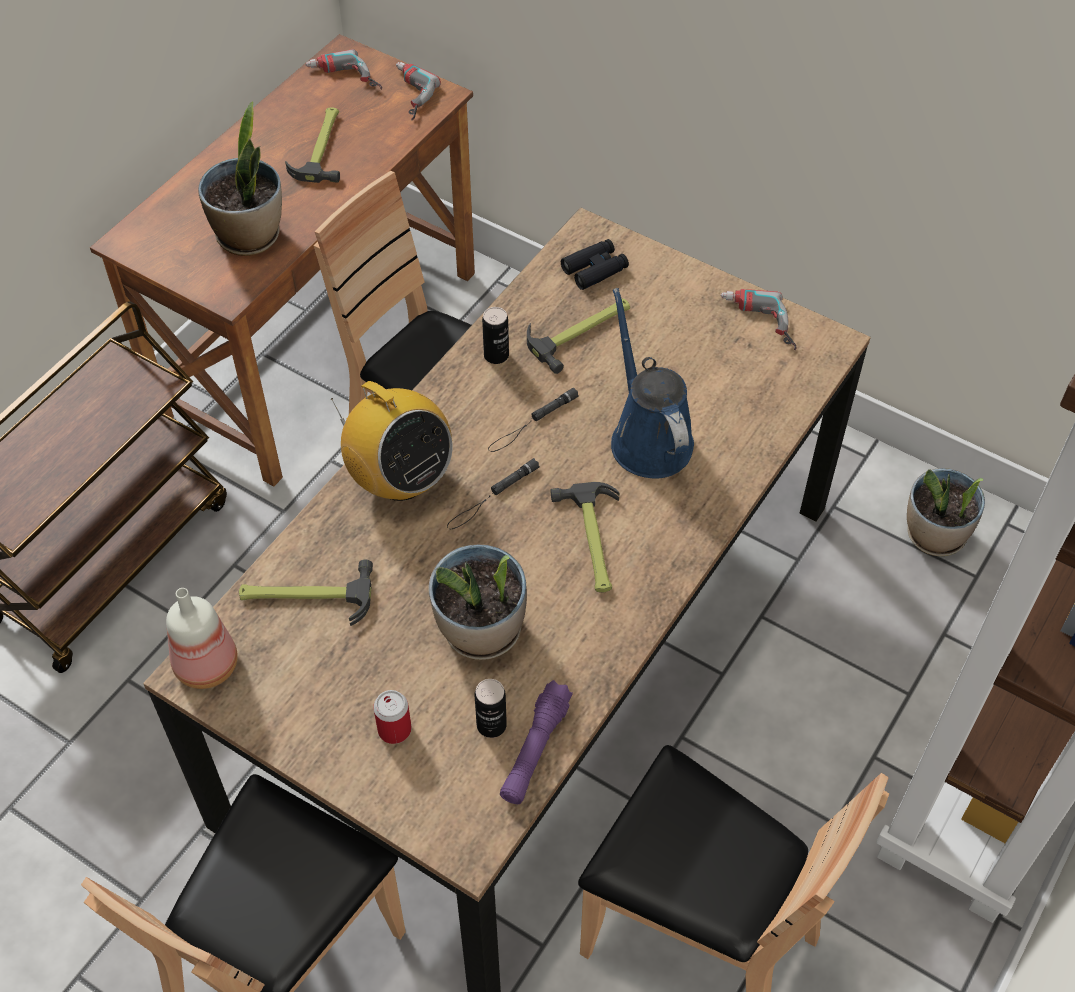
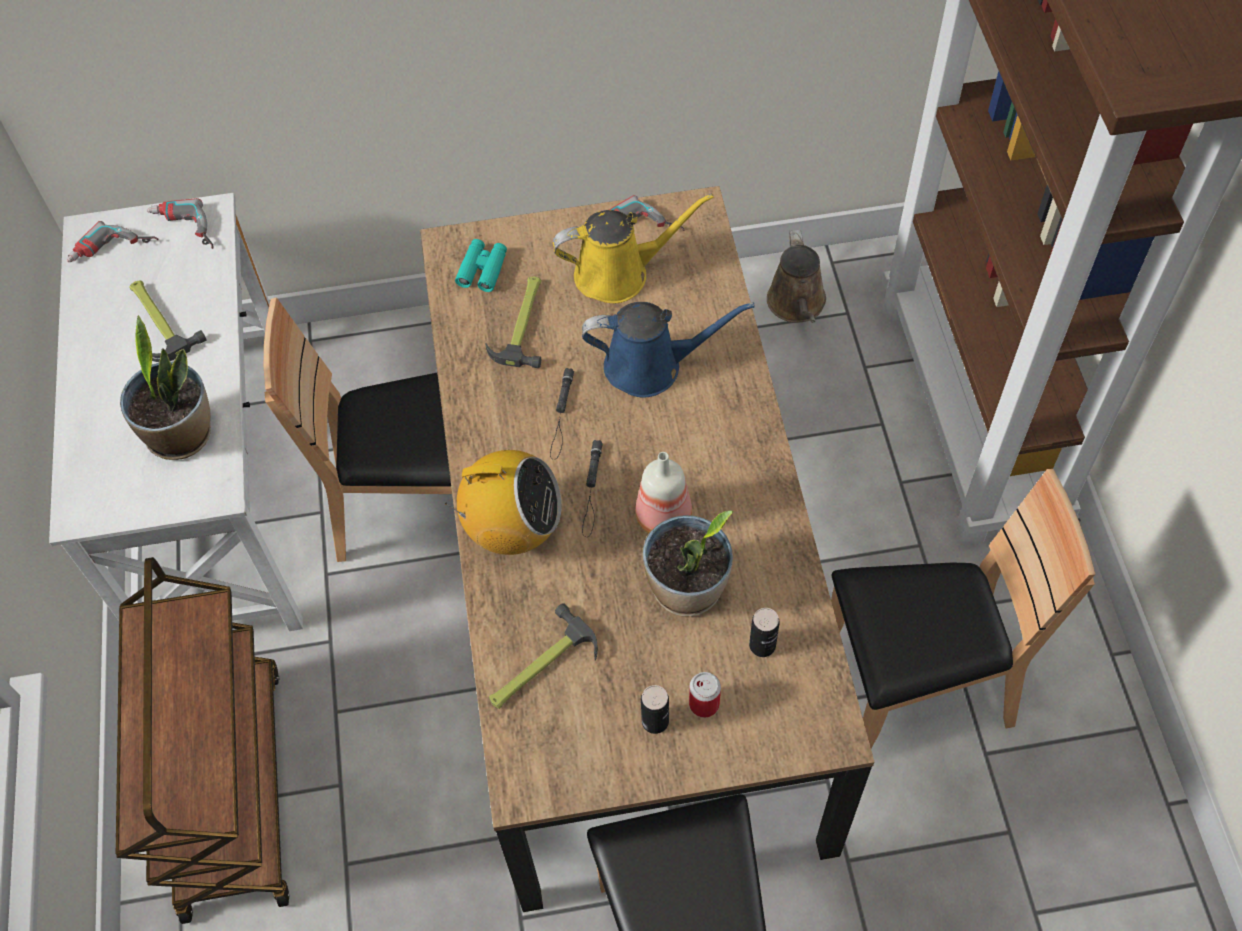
camera: 40 degrees left, 5 degrees up
brown desk [90,34,475,487] -> white desk [49,193,303,631]
bottle [166,588,238,689] -> bottle moved to [635,452,692,533]
can [482,307,509,364] -> can moved to [641,685,669,734]
purple flashlight [500,680,573,804] -> none
hammer [551,482,619,593] -> none
black binoculars [561,239,629,290] -> turquoise binoculars [455,239,507,292]
blue watering can [611,288,694,478] -> blue watering can turned 150 degrees clockwise [582,302,755,398]
potted plant [907,468,985,556] -> brown watering can [767,229,826,323]
none -> yellow watering can [553,194,714,303]

